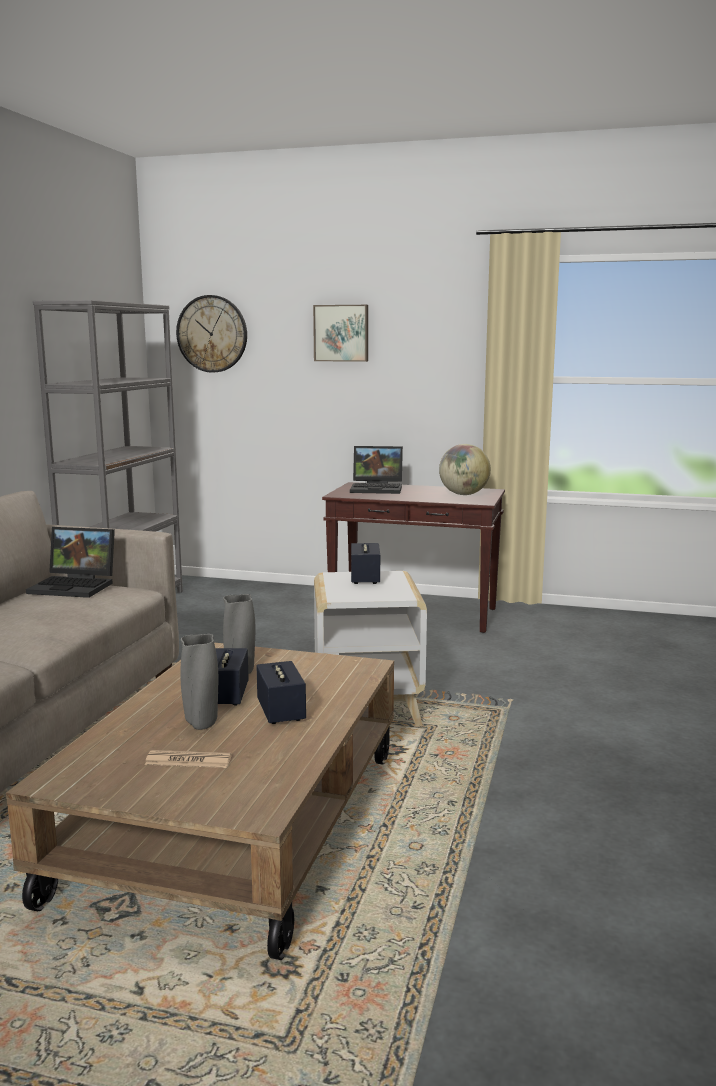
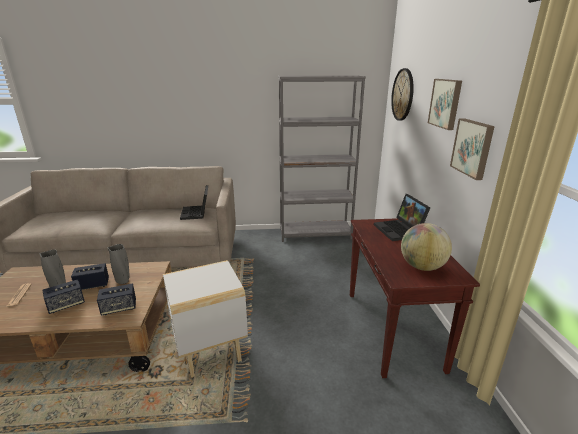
camera: 70 degrees right, 10 degrees up
speaker [351,543,380,584] -> speaker moved to [97,284,136,316]
none -> picture [450,118,495,180]

